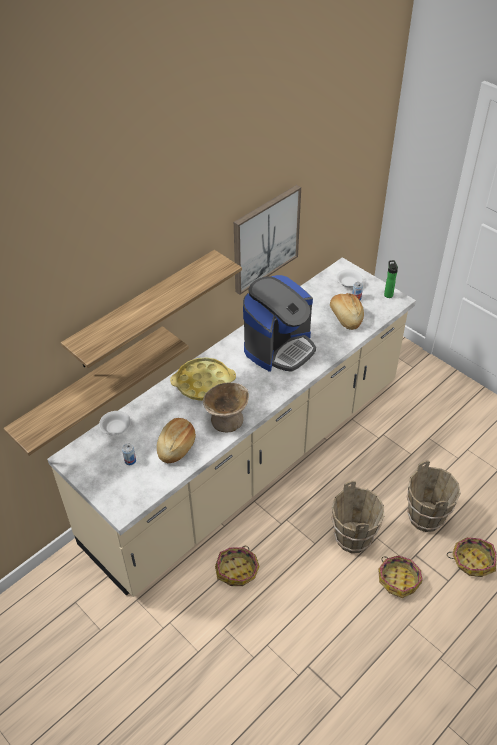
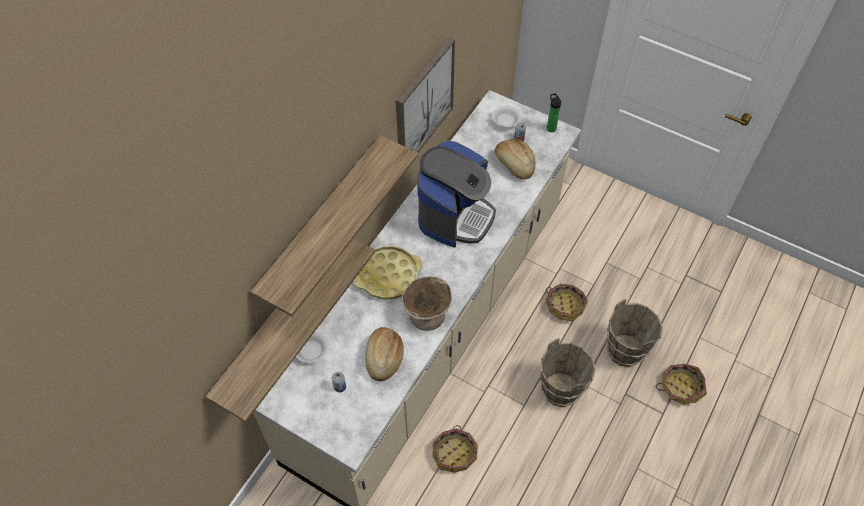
camera: 15 degrees left, 10 degrees up
basket [378,555,423,598] -> basket moved to [546,284,588,321]

